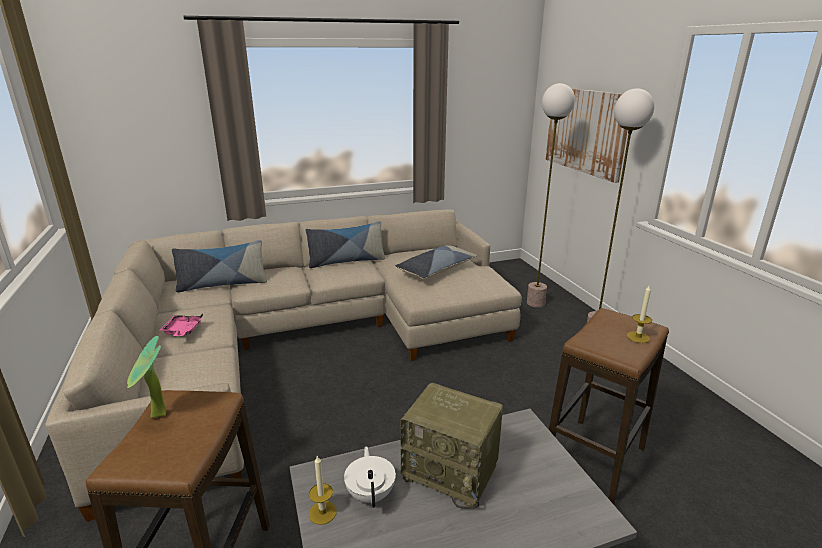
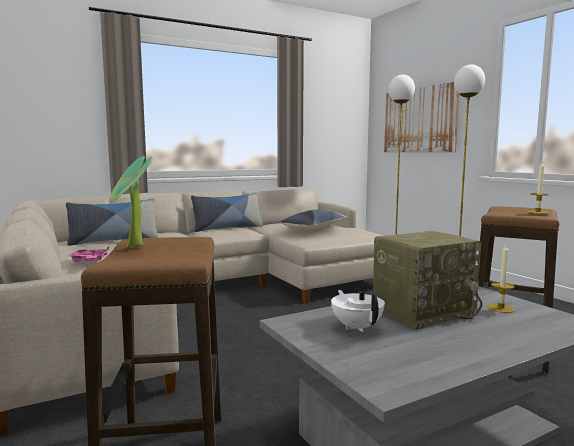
camera: 10 degrees left, 15 degrees down
candle [309,456,337,525] -> candle moved to [488,245,515,313]
radio [400,383,503,509] -> radio turned 45 degrees counterclockwise [373,231,482,330]

